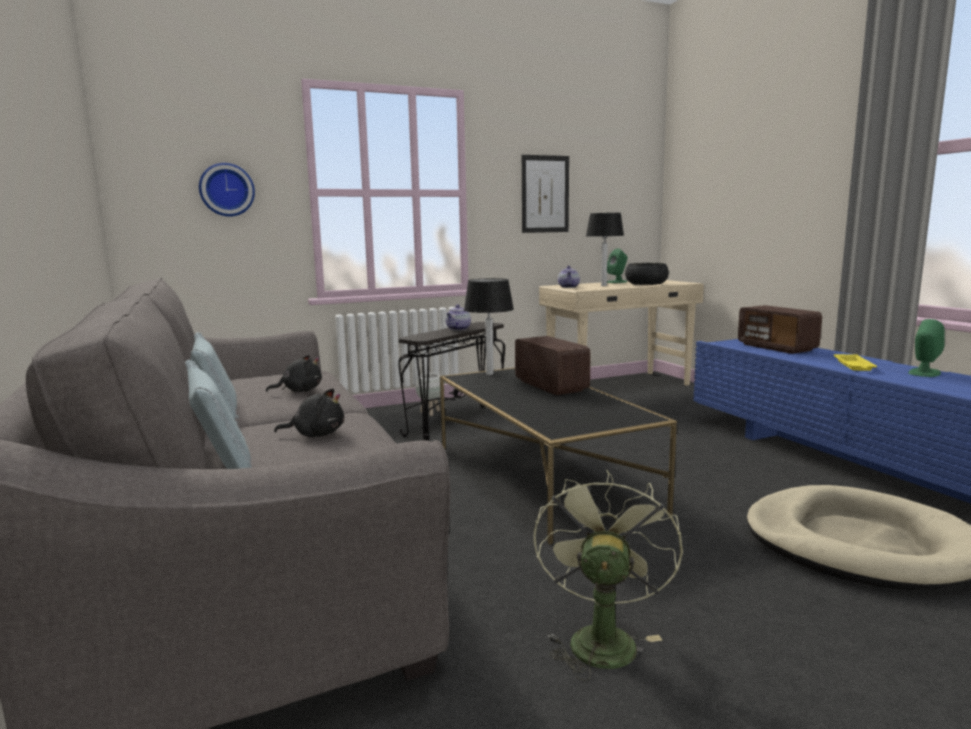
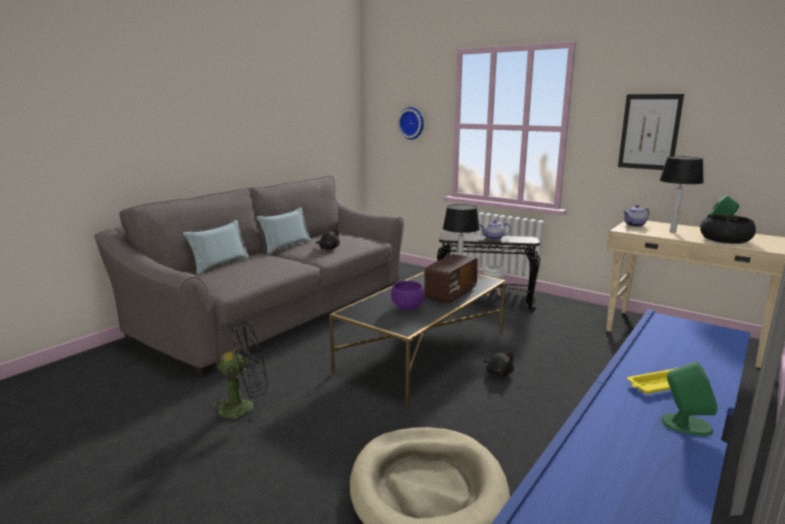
camera: 60 degrees right, 5 degrees up
black plush toy [274,388,344,437] -> black plush toy moved to [483,353,514,376]
green fan [533,469,683,681] -> black fan [208,321,267,423]
radio [738,305,822,354] -> none
none -> purple bowl [391,281,425,310]

